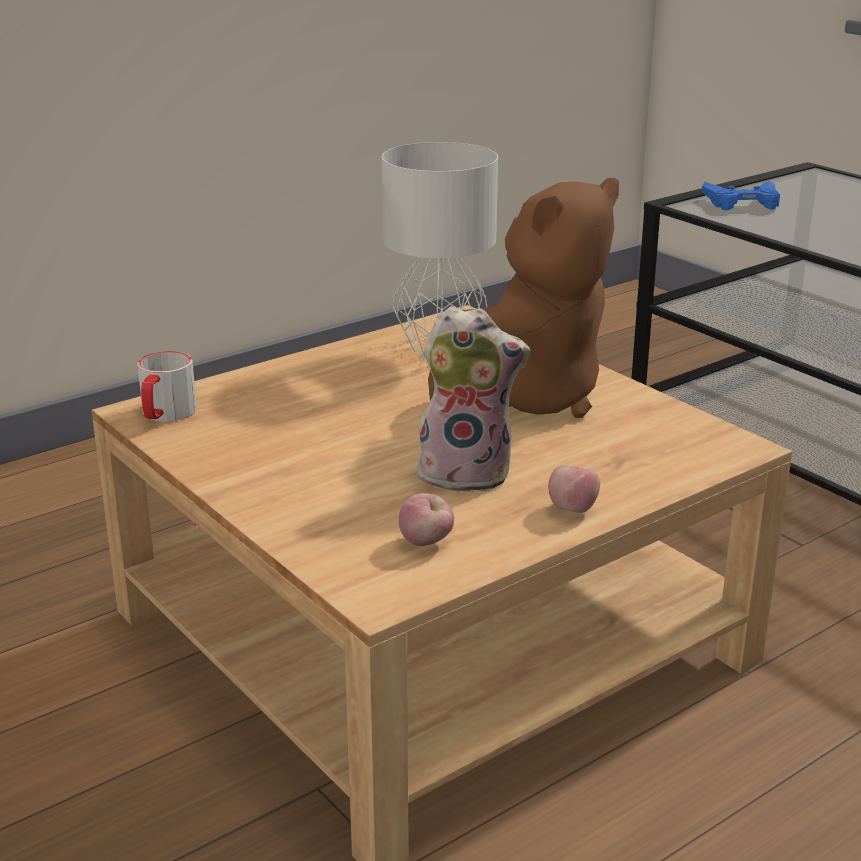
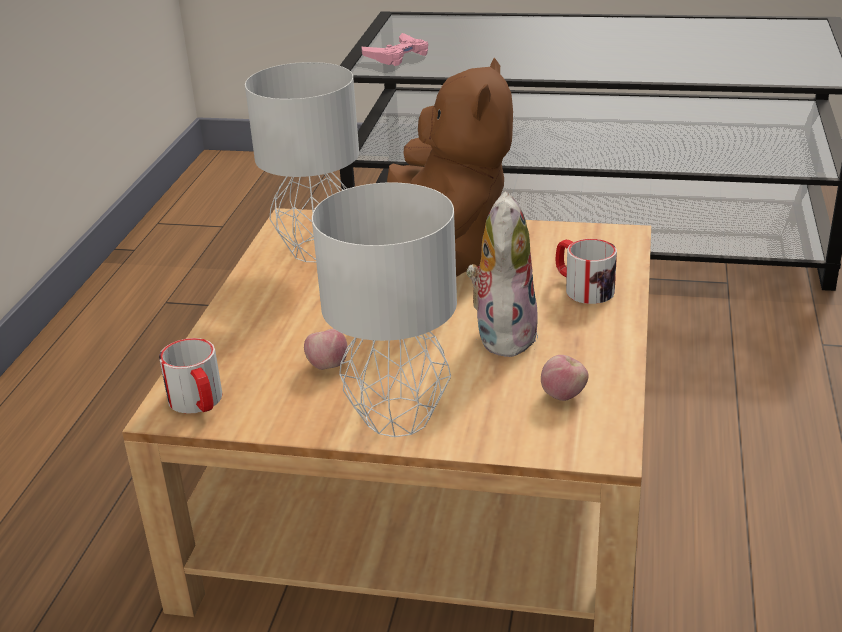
camera: 40 degrees left, 5 degrees up
plush toy [417,306,531,492] -> plush toy turned 45 degrees counterclockwise [466,191,538,357]
apple [548,465,600,513] -> apple moved to [304,329,348,370]
blue game controller [702,181,780,210] -> pink game controller [362,33,428,66]
none -> grey table lamp [312,182,457,437]
none -> mug [556,239,617,304]

